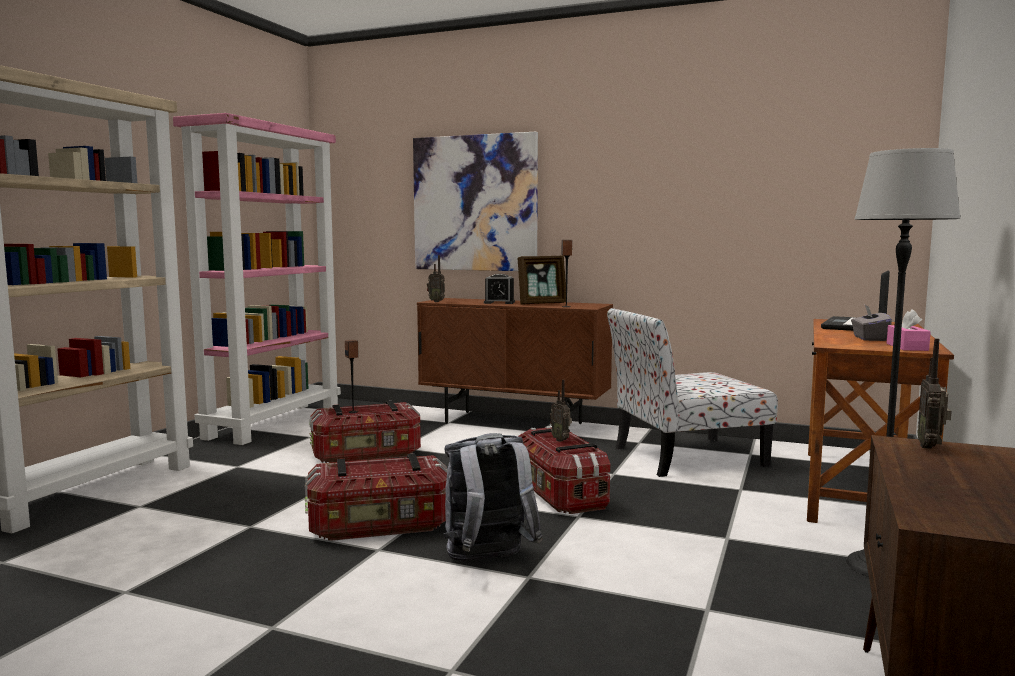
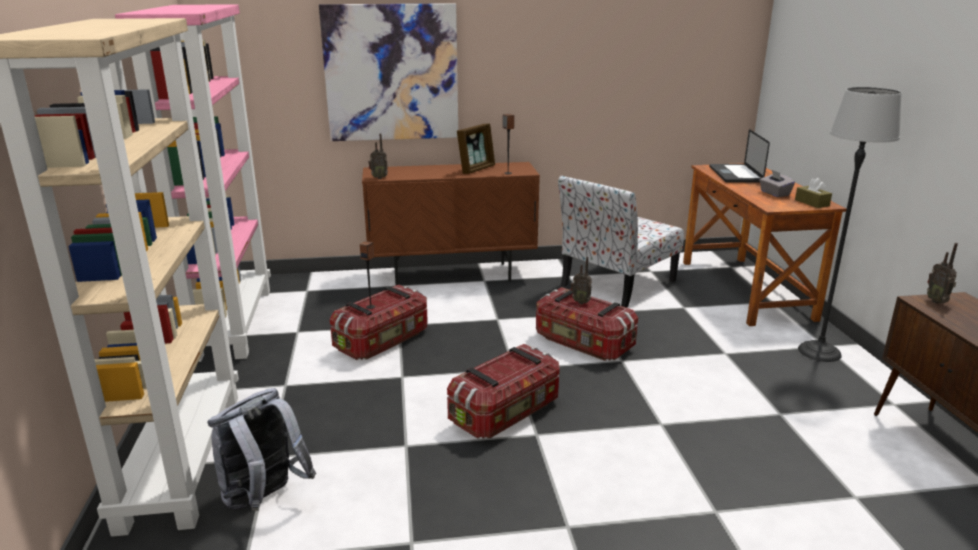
camera: 30 degrees left, 15 degrees up
grey backpack [443,433,543,561] -> grey backpack moved to [208,388,316,511]
alarm clock [484,274,515,304] -> none
pink tissue box [887,309,931,351] -> brown tissue box [795,178,832,208]

